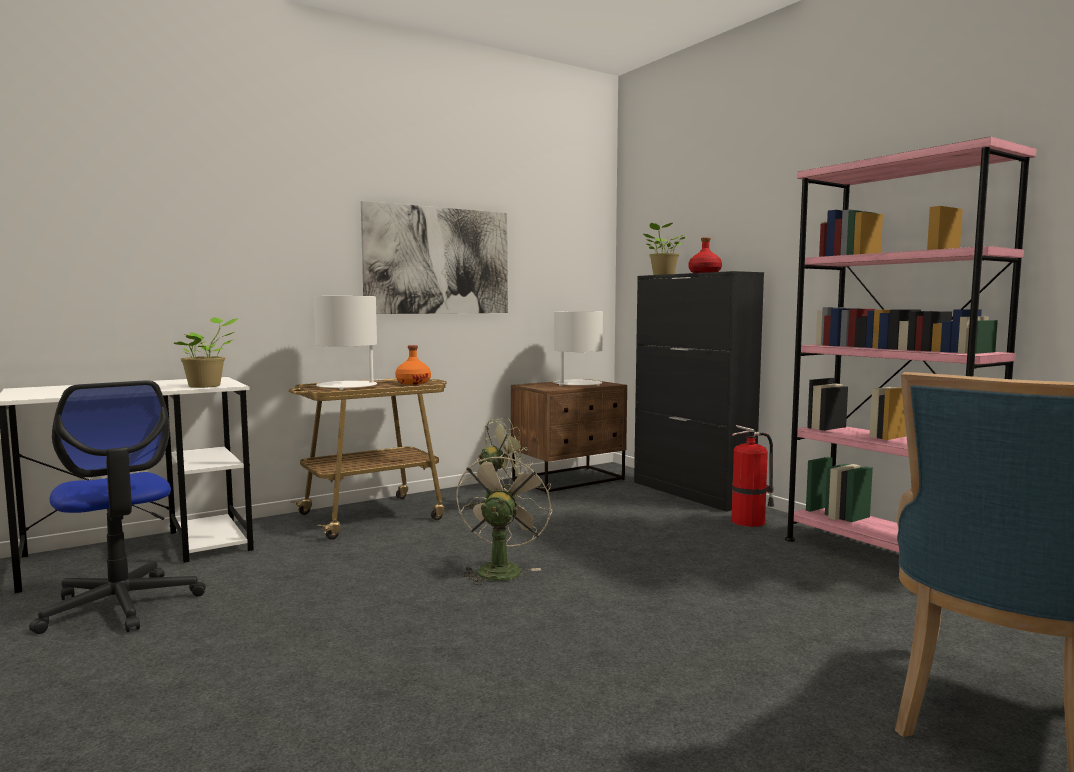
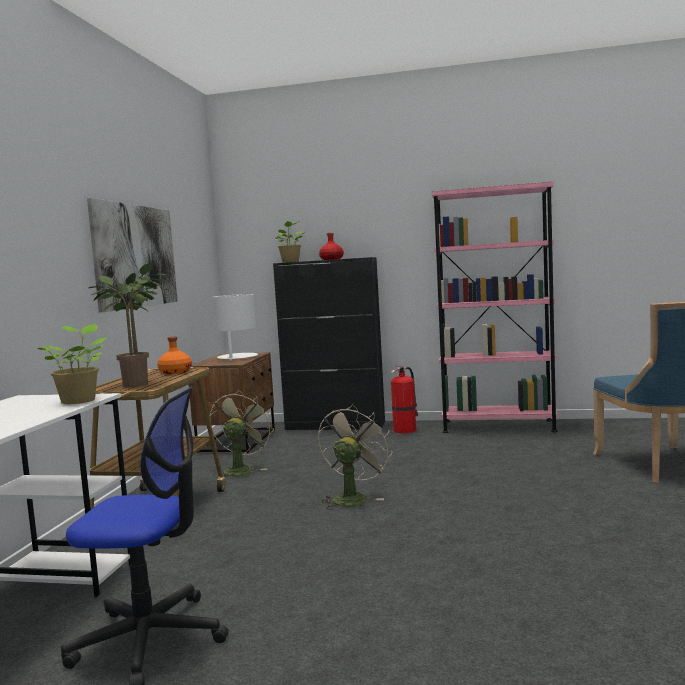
camera: 45 degrees left, 0 degrees up
white table lamp [314,296,383,390] -> potted plant [89,263,165,387]
beige fan [456,451,552,585] -> beige fan turned 60 degrees clockwise [318,404,393,510]

